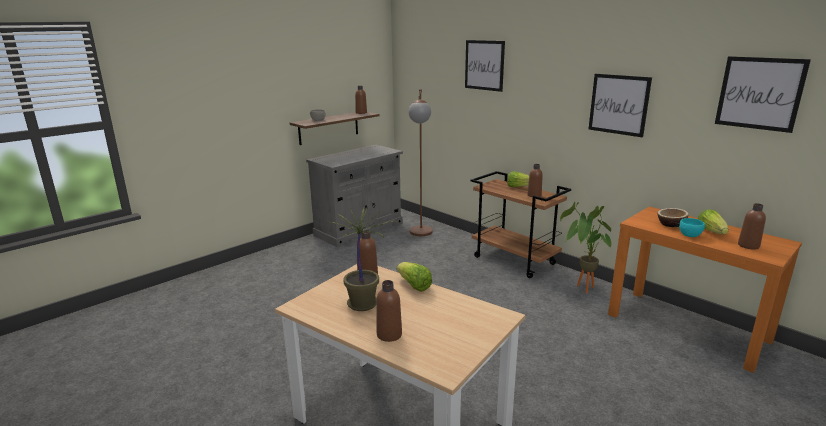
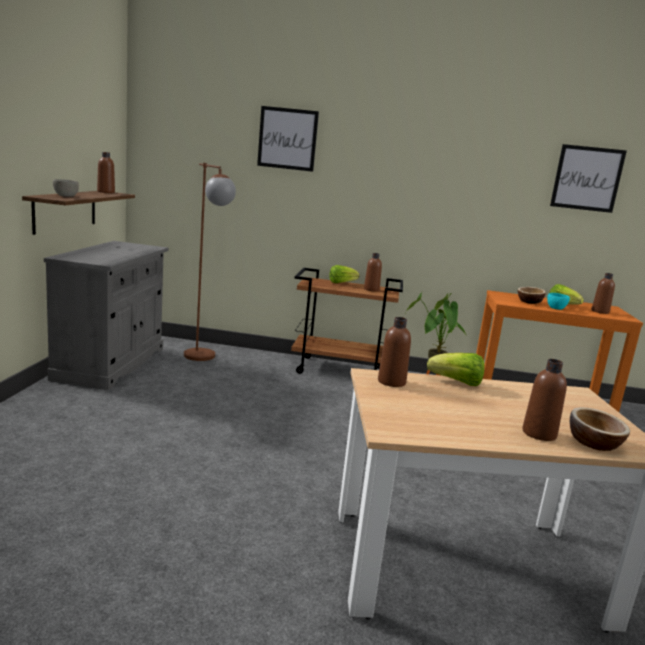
camera: 40 degrees left, 5 degrees down
potted plant [326,208,393,311] -> none
picture [588,74,652,137] -> none
none -> bowl [570,407,630,451]

